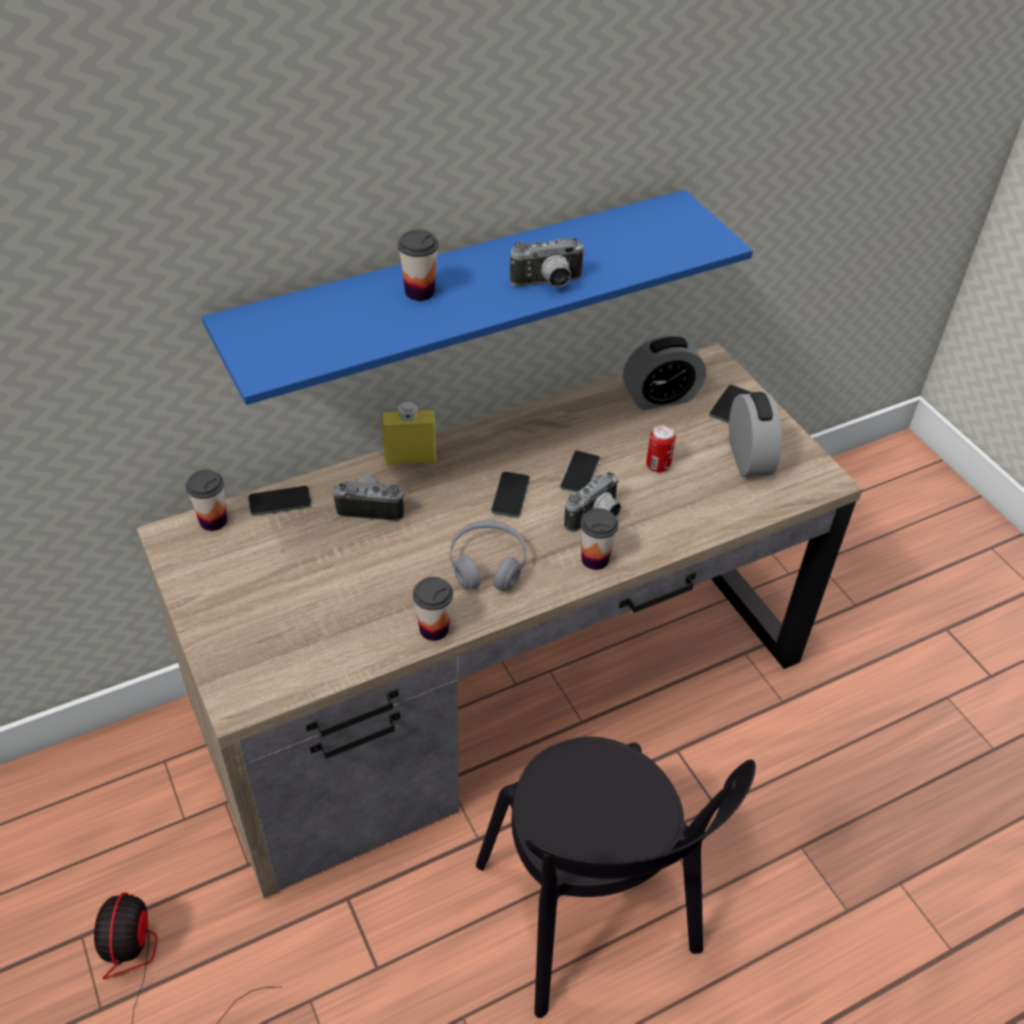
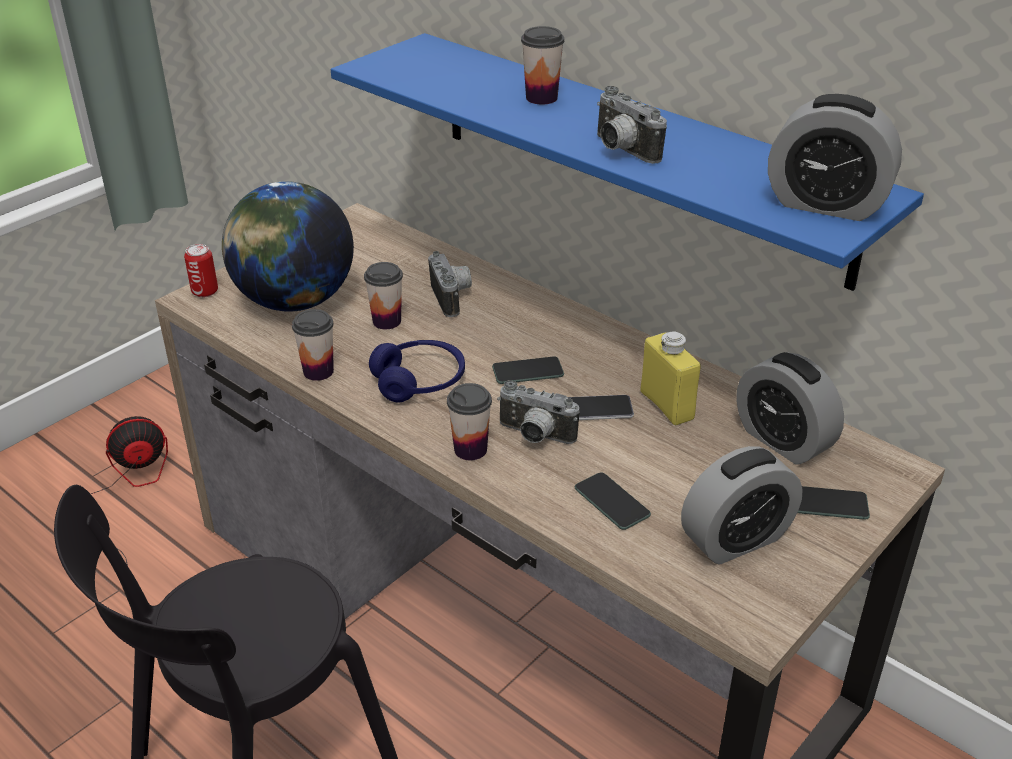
camera: 70 degrees right, 10 degrees down
cup [186,470,227,531] -> cup moved to [364,262,403,329]
phone [248,486,311,516] -> phone moved to [575,472,651,530]
yellow bottle [382,402,436,465] -> yellow bottle moved to [641,331,701,425]
grey headphones [450,520,527,591] -> blue headphones [369,340,465,403]
can [646,425,676,472] -> can moved to [184,244,218,298]
none -> globe [222,181,354,312]
none -> alarm clock [768,94,902,221]

